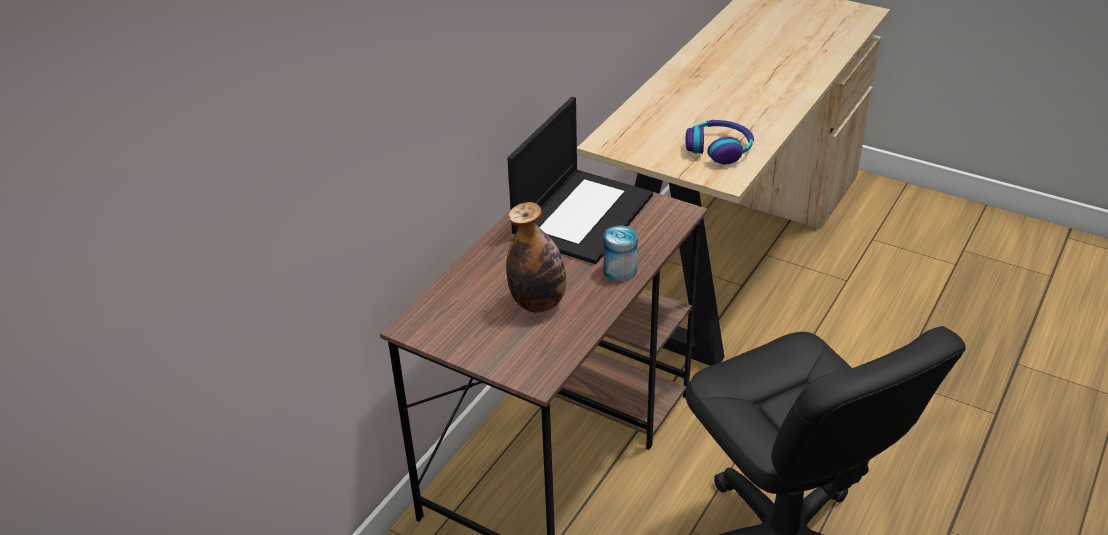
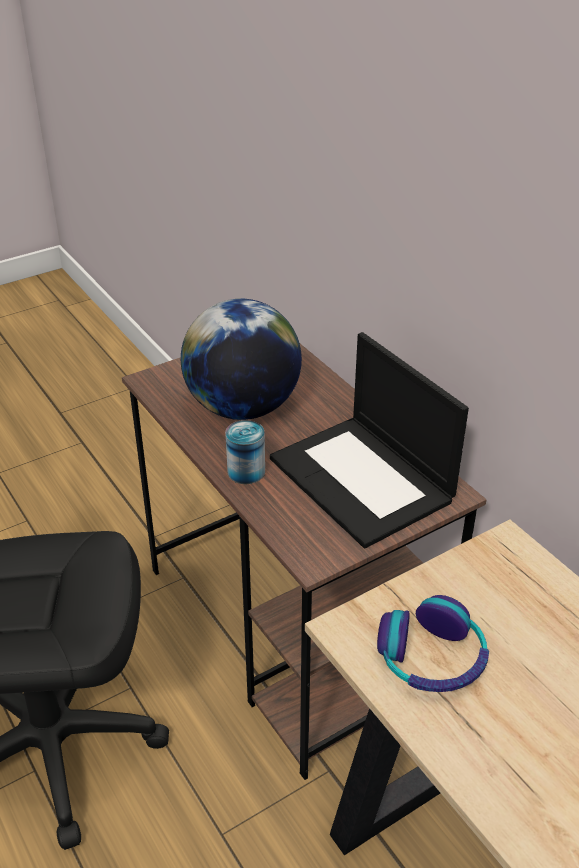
camera: 115 degrees right, 0 degrees up
bottle [506,202,566,313] -> globe [181,299,302,420]

